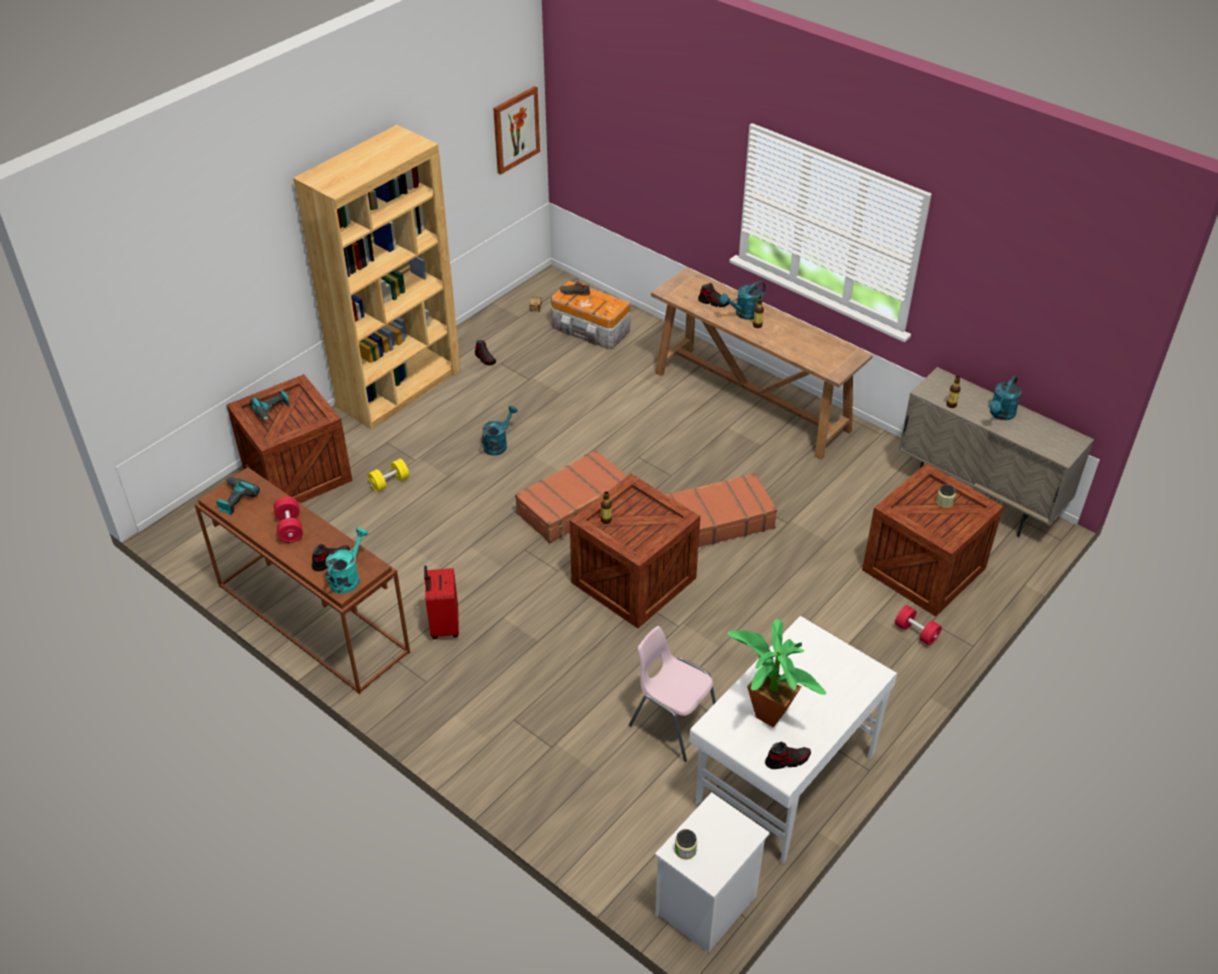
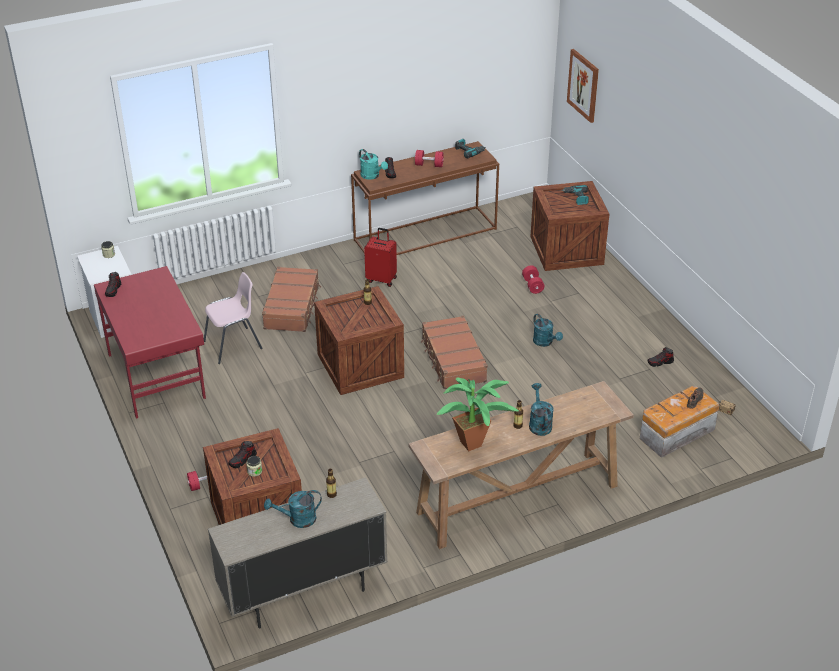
camera: 115 degrees right, 5 degrees down
brown bookcase [293,125,461,429] -> none
yellow dumbbell [368,459,409,492] -> red dumbbell [522,265,544,294]
picture [493,86,540,175] -> picture moved to [567,49,599,123]
brown suitcase [665,473,778,547] -> brown suitcase moved to [262,267,321,332]
white desk [689,616,897,864] -> red desk [94,266,206,419]
shoe [698,283,731,307] -> shoe moved to [229,441,257,468]
potted plant [728,619,826,727] -> potted plant moved to [437,377,519,451]
turquoise watering can [989,376,1021,420] -> turquoise watering can turned 75 degrees counterclockwise [264,490,322,528]

